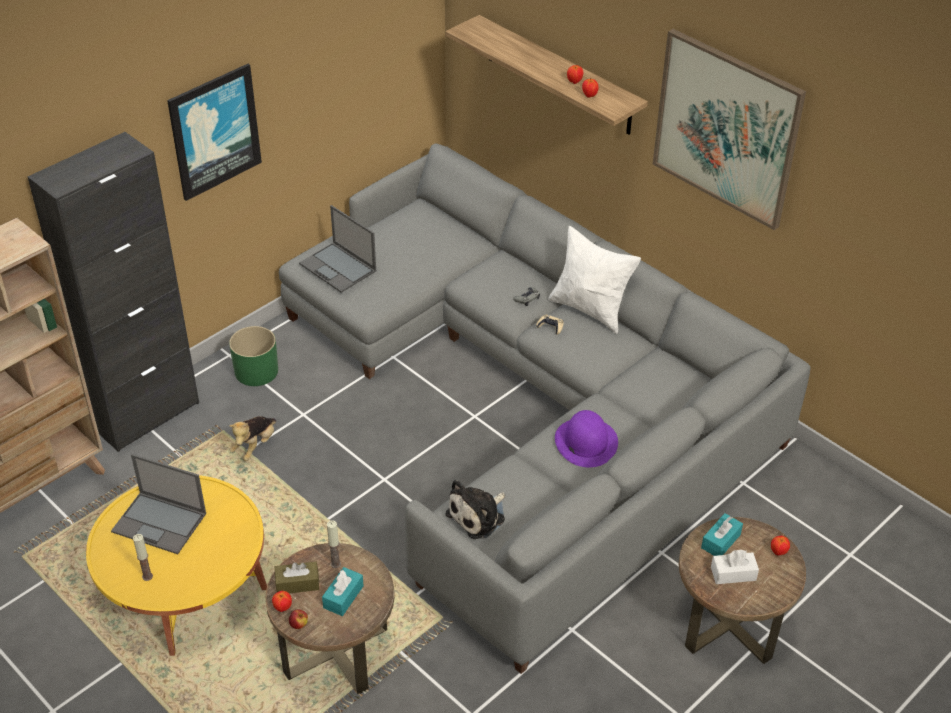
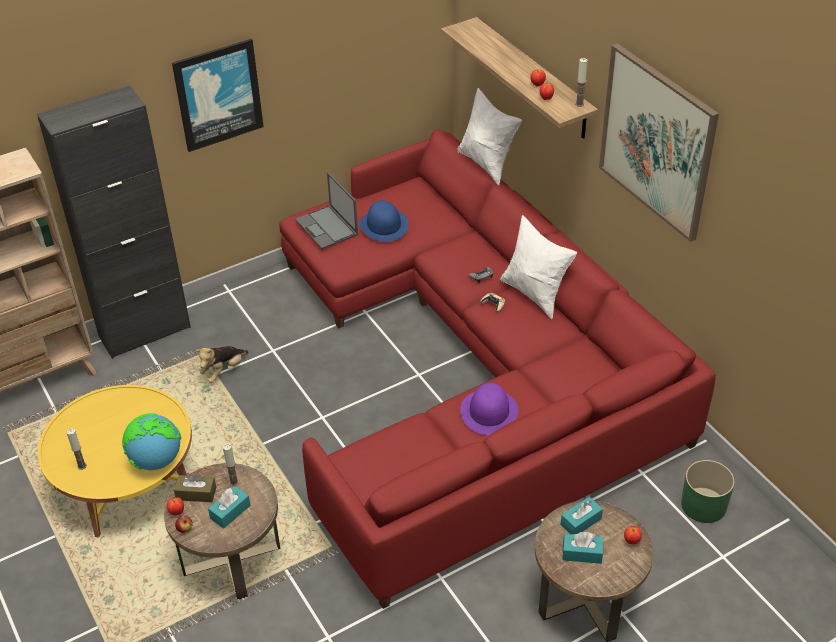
camera: 15 degrees right, 0 degrees up
laptop [111,454,206,554] -> none
green planter [229,326,278,386] -> green planter moved to [681,460,735,523]
grey sofa [279,144,811,674] -> red sofa [279,129,716,609]
plush toy [445,480,505,539] -> none
white tissue box [711,549,759,584] -> turquoise tissue box [563,532,603,564]
none -> globe [122,413,181,471]
none -> blue hat [359,200,409,242]
none -> white pillow [457,88,522,185]
none -> candle [575,58,588,107]

